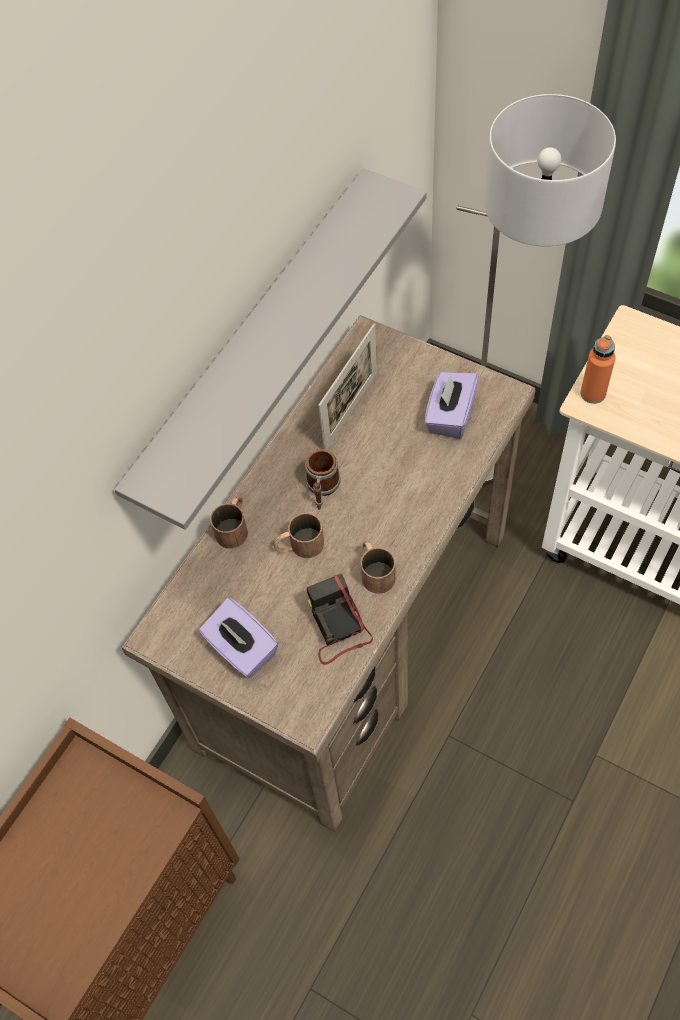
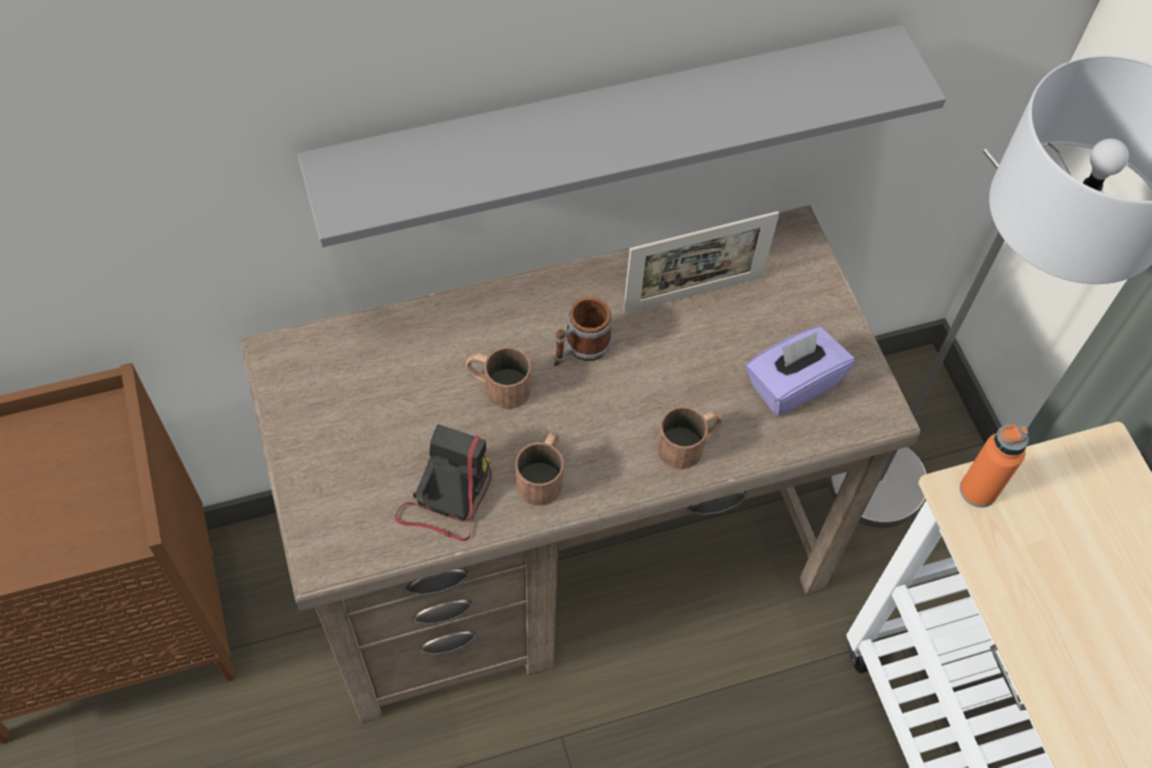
camera: 35 degrees right, 0 degrees up
purple tissue box [199,598,279,678] -> none
brown mug [210,496,248,549] -> brown mug moved to [657,406,723,469]

